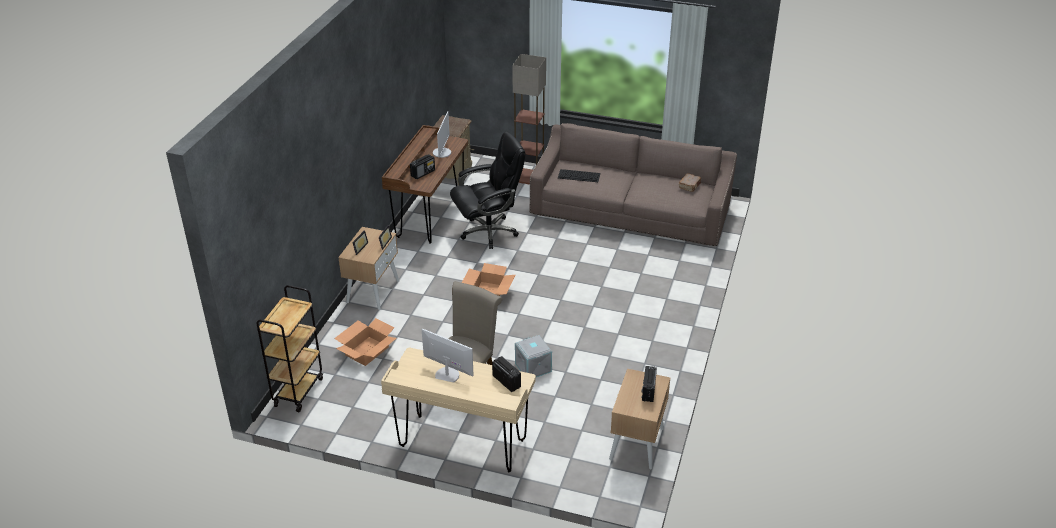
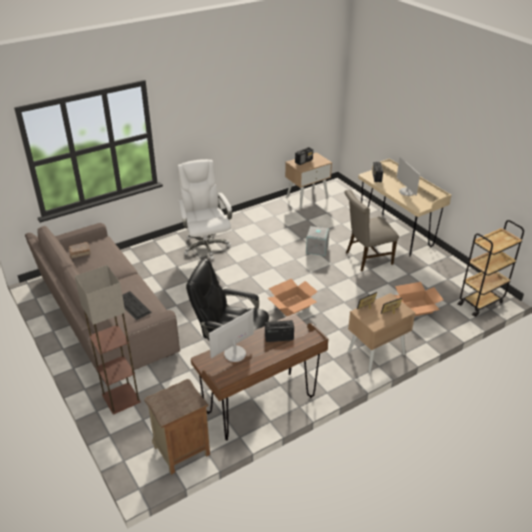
camera: 140 degrees left, 0 degrees up
none -> white office chair [178,159,232,260]

